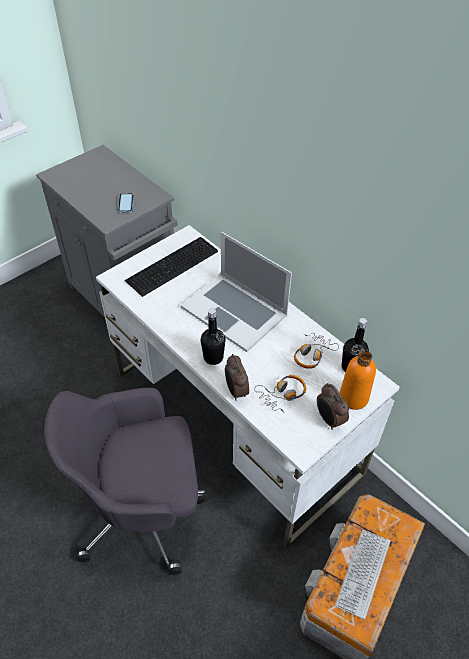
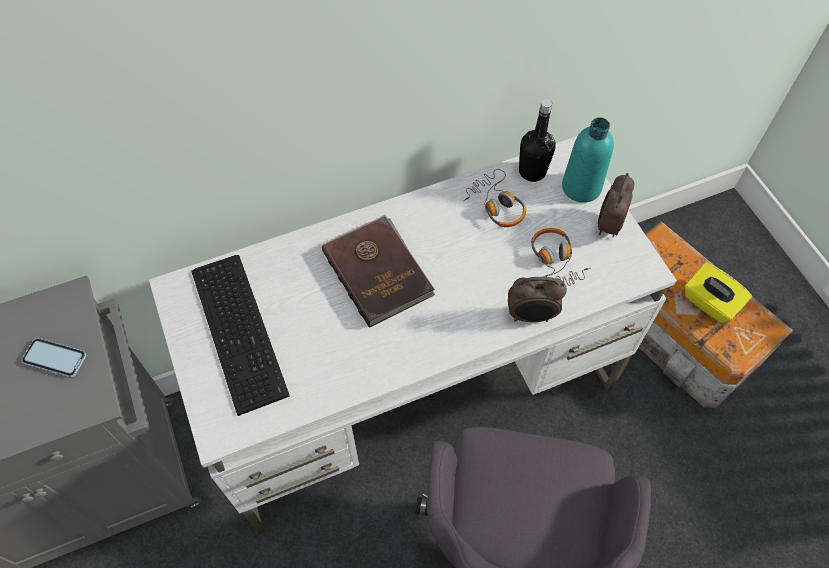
camera: 70 degrees left, 10 degrees up
laptop [181,232,292,352] -> brown book [322,215,435,328]
black bottle [201,308,225,365] -> none
alarm clock [317,383,349,430] -> alarm clock turned 120 degrees clockwise [598,173,634,237]
keyboard [335,530,390,620] -> yellow tissue box [685,263,752,323]
orange bottle [340,350,376,410] -> turquoise bottle [562,117,614,203]

